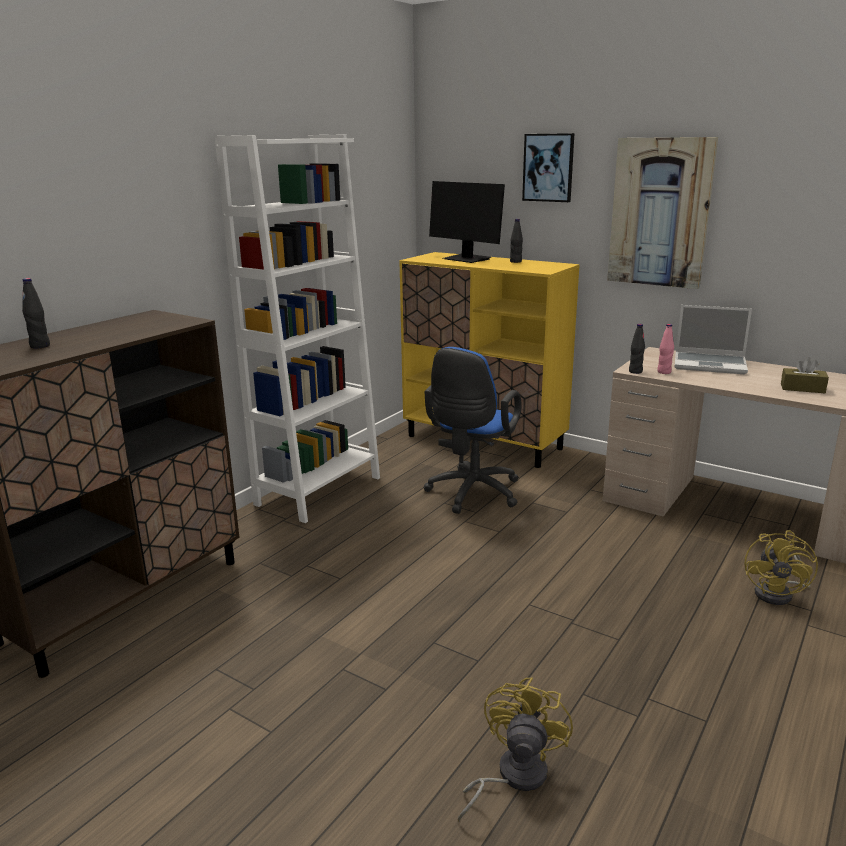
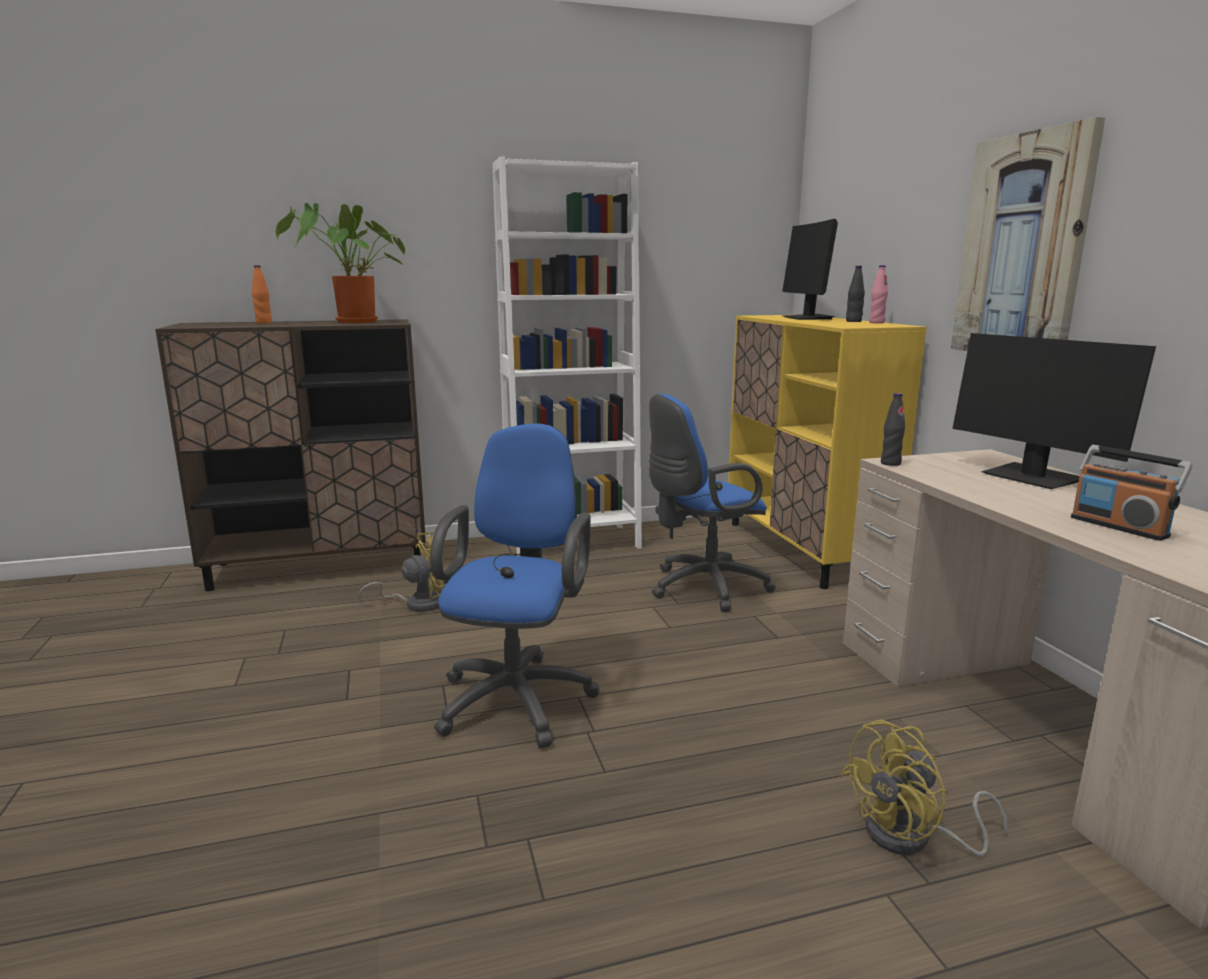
camera: 40 degrees right, 5 degrees down
black bottle [22,278,50,349] -> orange bottle [252,265,272,324]
yellow fan [458,677,573,821] -> yellow fan moved to [358,532,446,612]
picture [522,133,574,202] -> none
pink bottle [657,324,674,374] -> pink bottle moved to [869,265,888,324]
laptop [675,305,752,374] -> monitor [953,333,1156,489]
brown tissue box [781,357,829,393] -> radio [1071,445,1192,541]
none -> potted plant [276,203,405,323]
none -> blue office chair [430,424,600,749]

